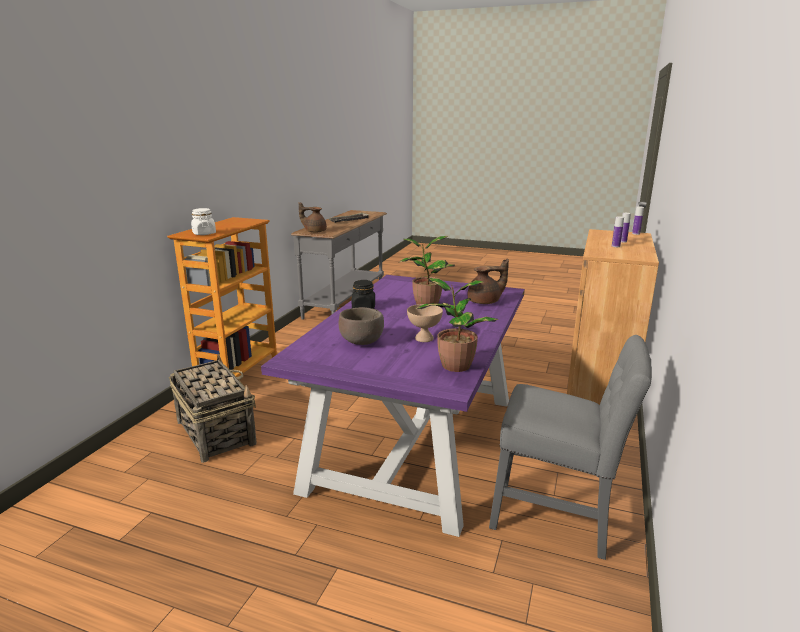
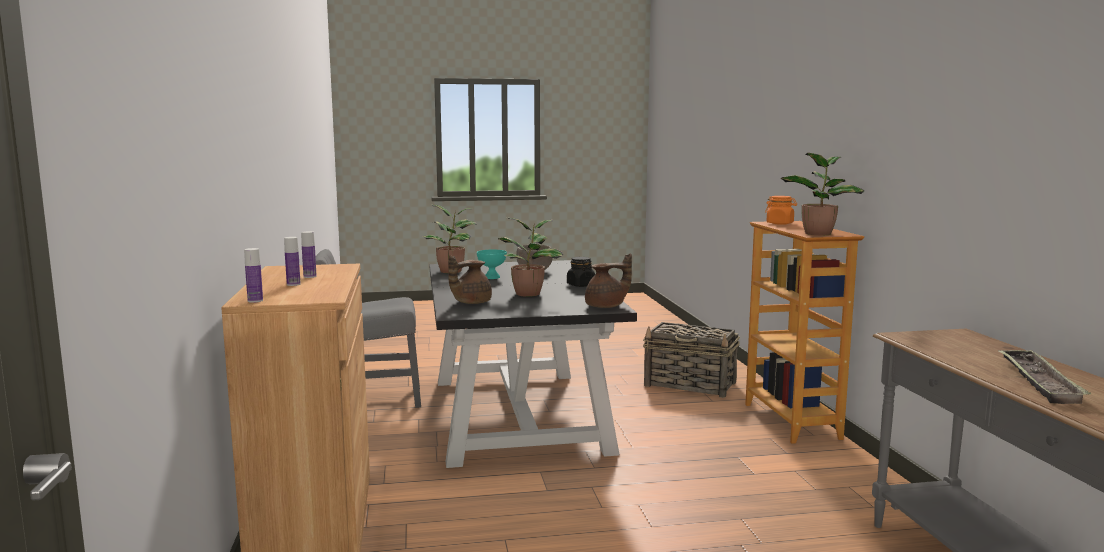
camera: 150 degrees right, 10 degrees down
white jar [191,208,216,235] -> orange jar [765,196,797,225]
purple dining table [261,275,525,537] -> black dining table [430,260,637,468]
brown teapot [298,202,327,233] -> brown teapot moved to [585,253,632,308]
beige bowl [407,304,443,342] -> turquoise bowl [477,250,507,279]
none -> potted plant [780,153,864,235]

